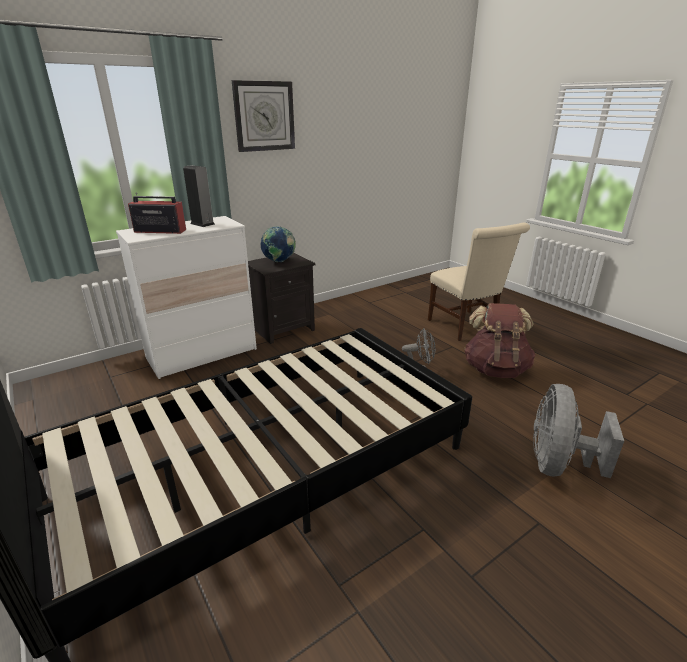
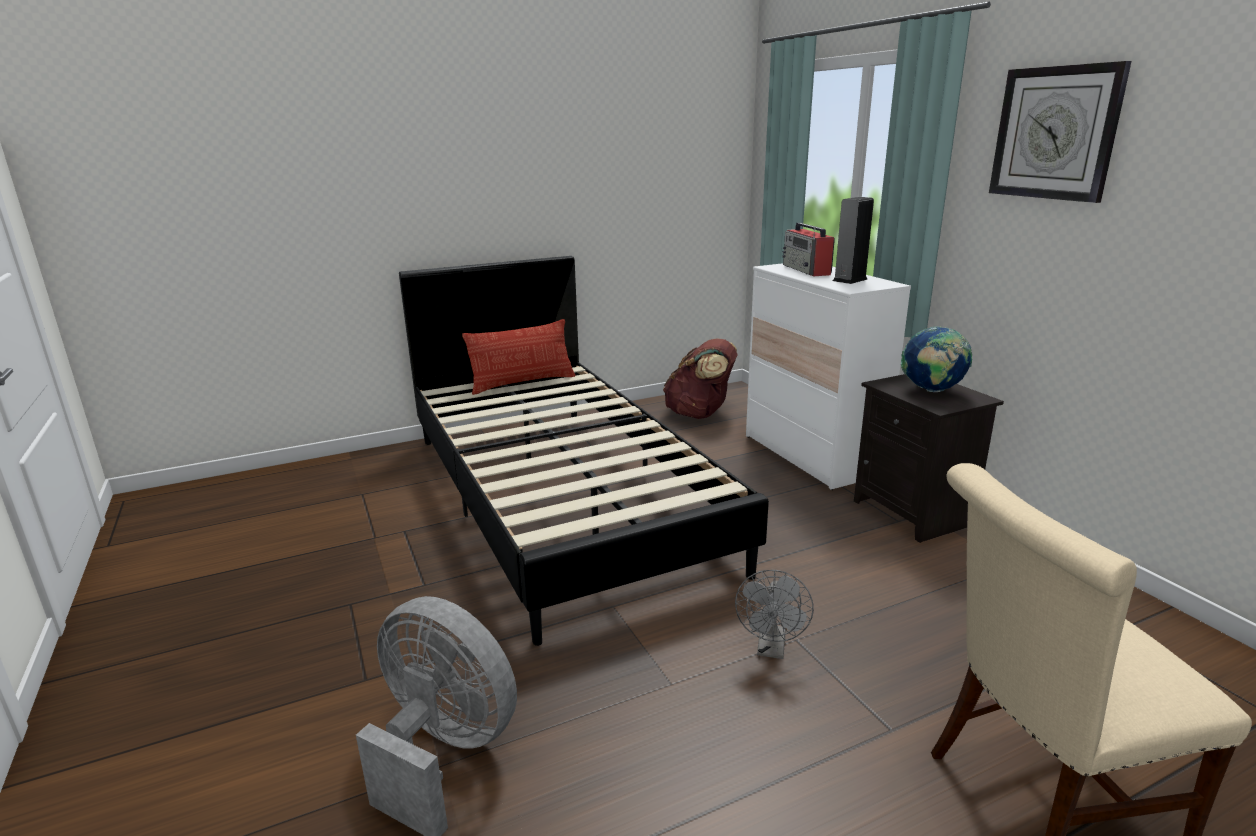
camera: 100 degrees right, 5 degrees down
radio [128,192,186,234] -> radio turned 150 degrees clockwise [782,223,835,276]
brown backpack [464,303,536,378] -> brown backpack moved to [663,338,738,419]
none -> pillow [462,319,575,395]

